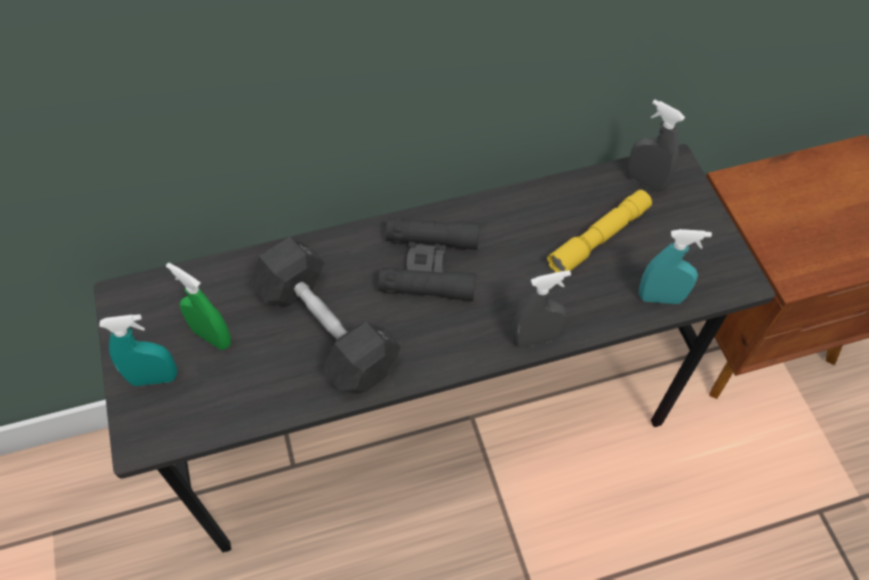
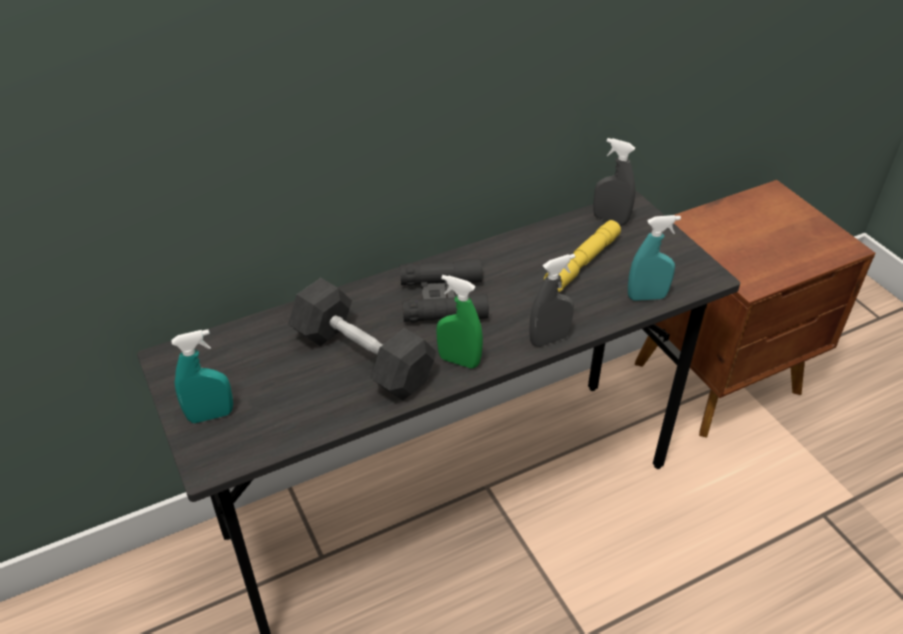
camera: 10 degrees left, 15 degrees down
green spray bottle [166,263,231,350] -> green spray bottle moved to [436,275,483,369]

